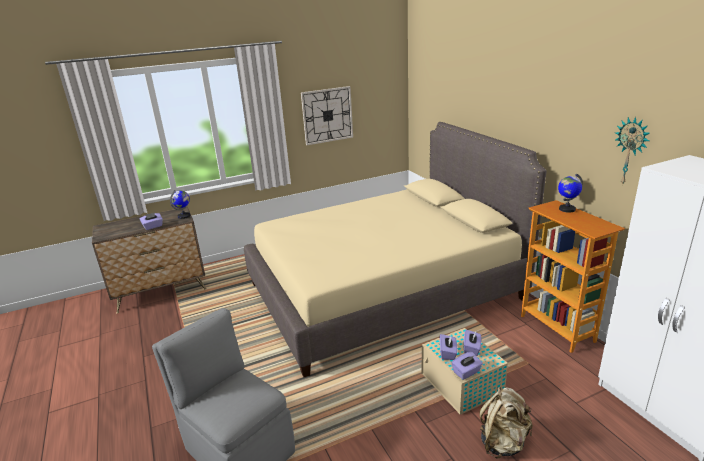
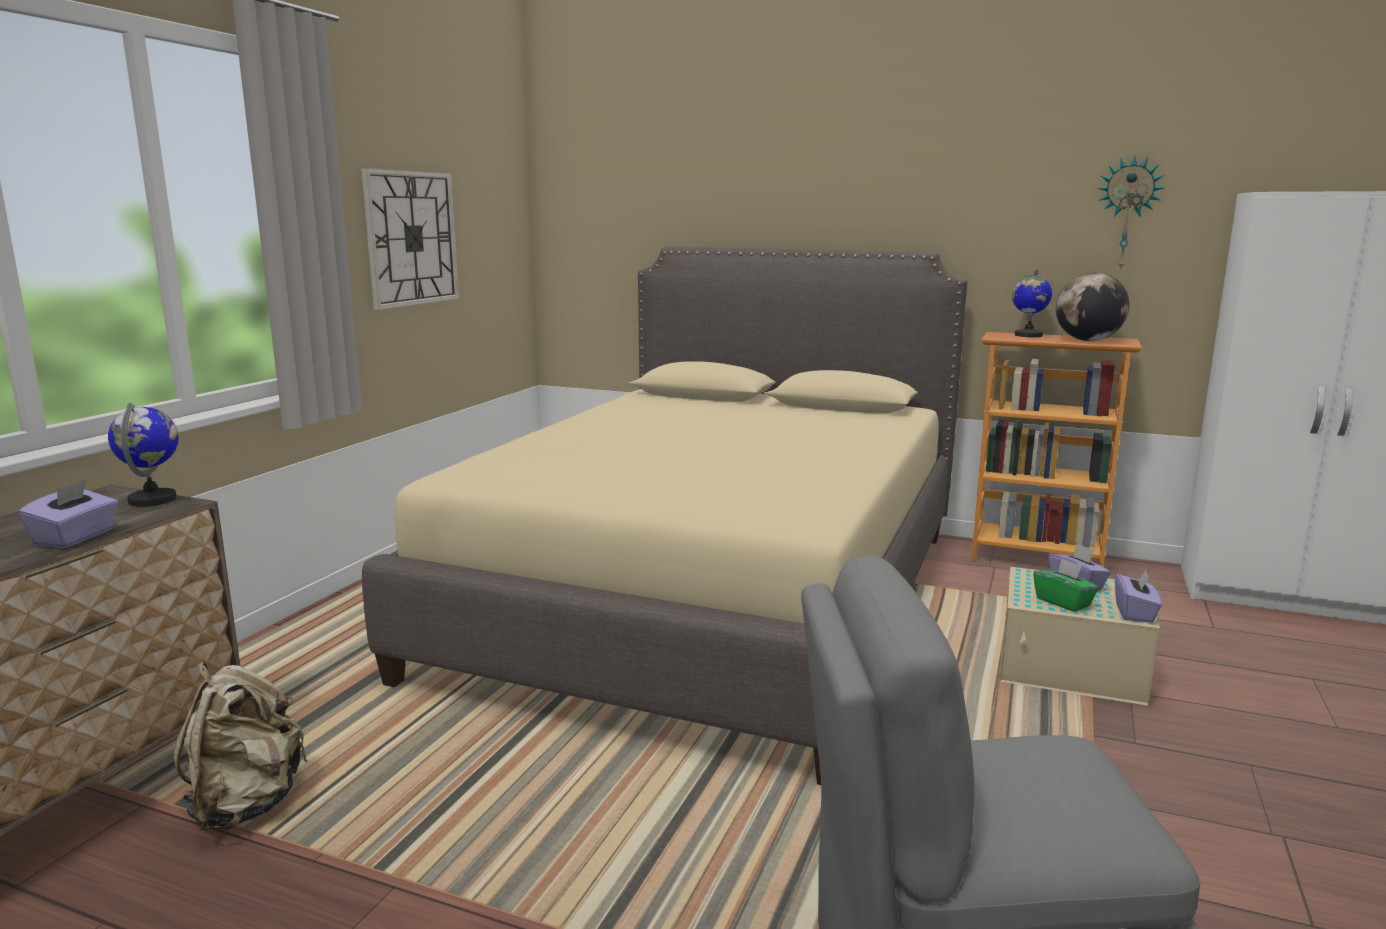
camera: 45 degrees left, 10 degrees down
purple tissue box [440,334,457,360] -> green tissue box [1033,559,1099,612]
beige backpack [479,387,533,459] -> beige backpack moved to [173,662,308,830]
none -> globe [1056,272,1130,341]

